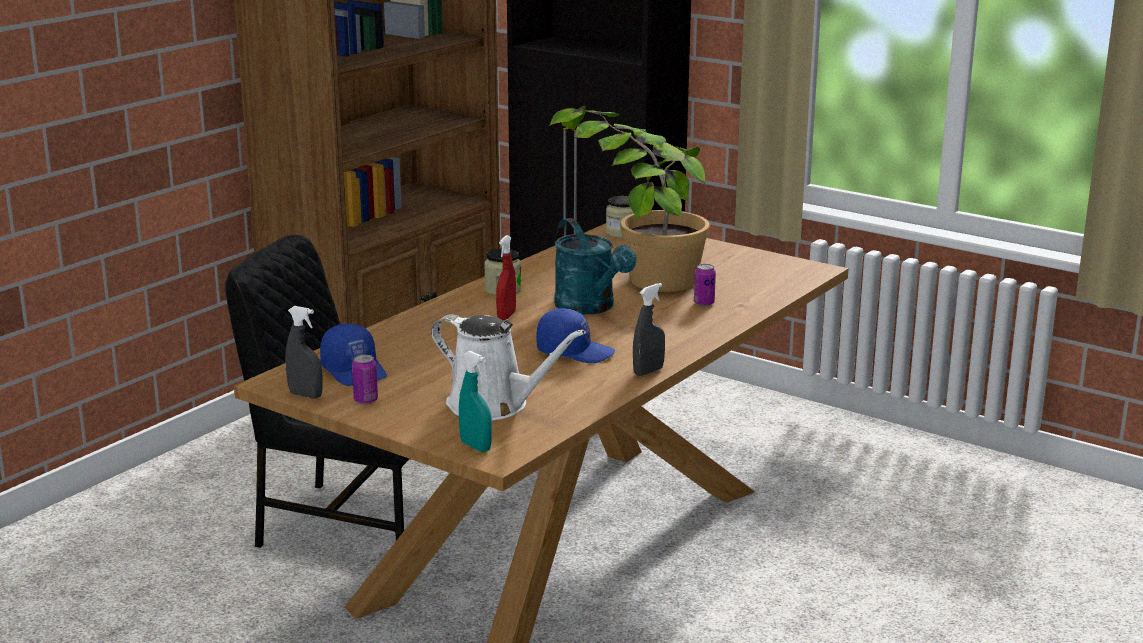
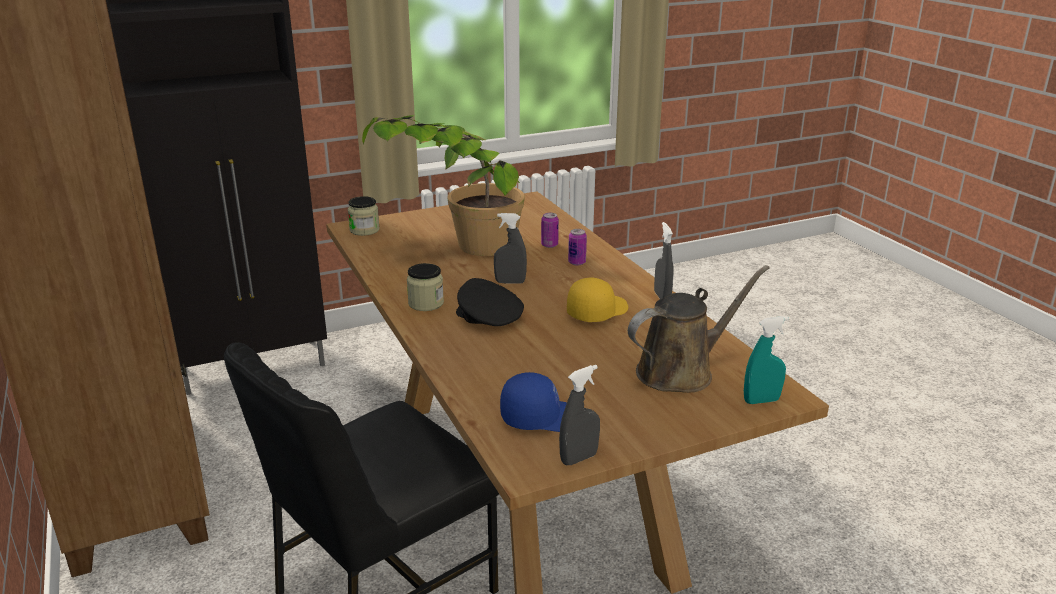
camera: 60 degrees left, 5 degrees up
can [352,355,378,404] -> can moved to [568,229,587,266]
white watering can [431,314,586,420] -> brown watering can [628,265,770,393]
red spray bottle [496,235,516,320] -> black cap [456,278,524,326]
blue cap [536,308,615,363] -> yellow cap [567,278,628,322]
turquoise watering can [554,218,636,314] -> grey spray bottle [494,213,527,284]

